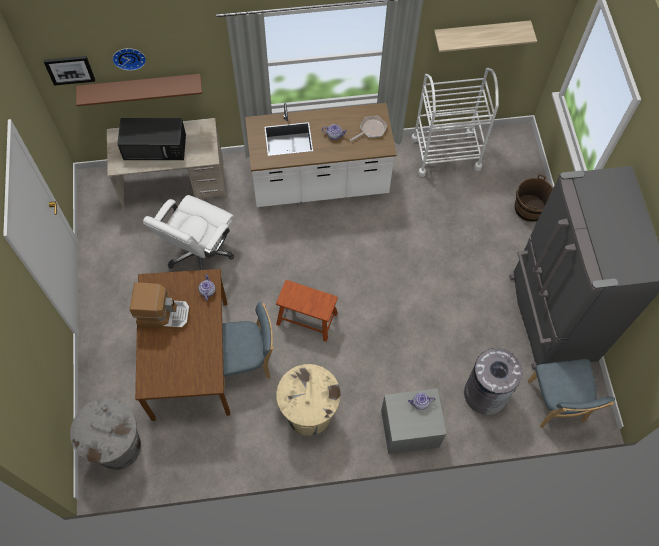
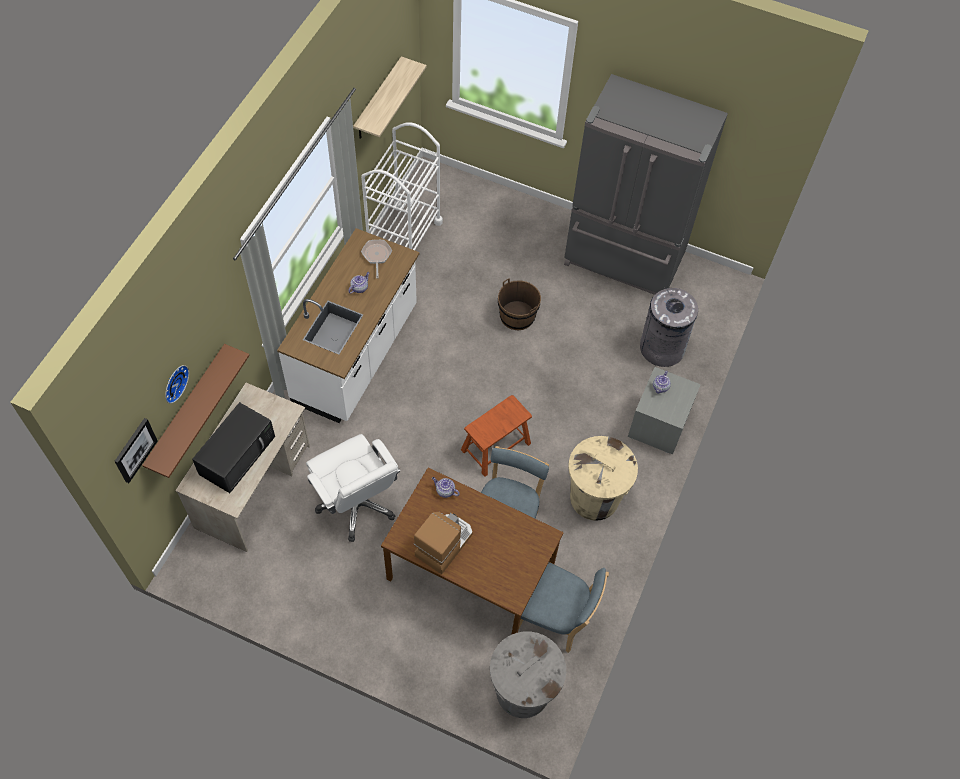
camera: 60 degrees left, 5 degrees down
brown bucket [515,175,553,222] -> brown bucket moved to [498,278,541,330]
blue chair [528,359,615,428] -> blue chair moved to [518,562,609,653]

